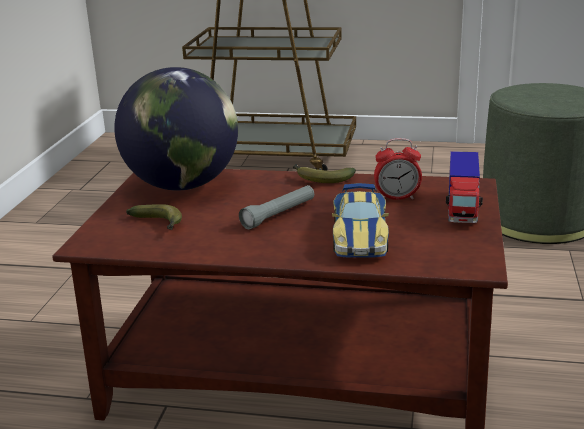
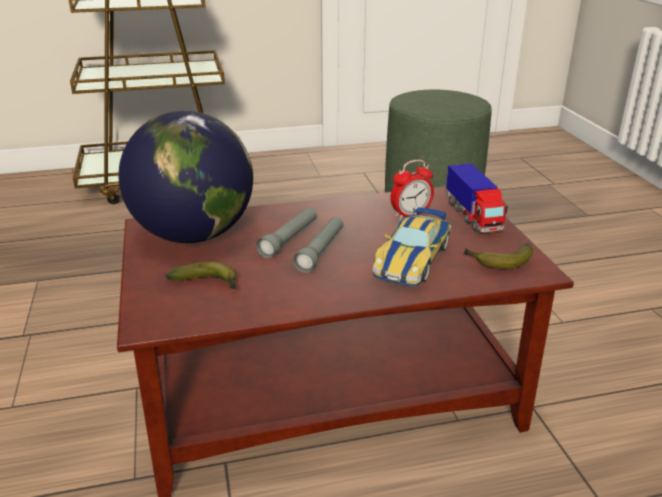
camera: 25 degrees left, 5 degrees up
banana [293,164,356,183] -> banana moved to [463,243,533,269]
toy car [332,183,389,258] -> toy car turned 45 degrees clockwise [373,207,451,286]
none -> grey flashlight [256,207,317,258]

